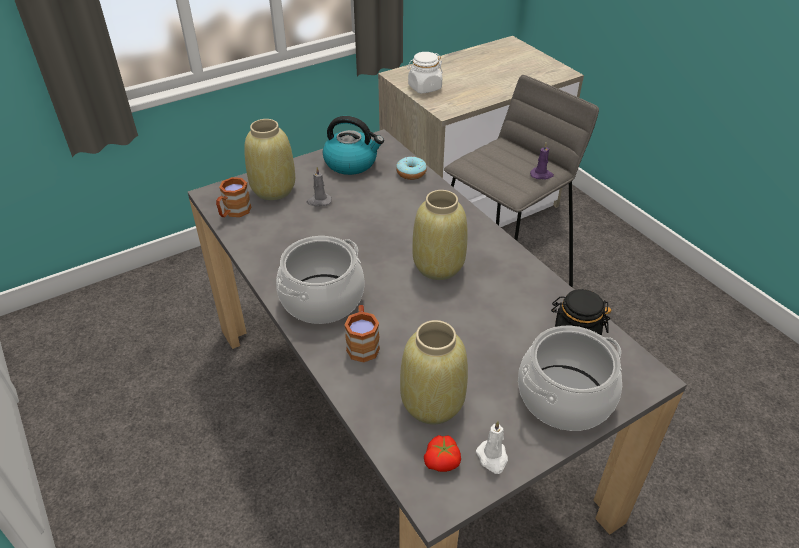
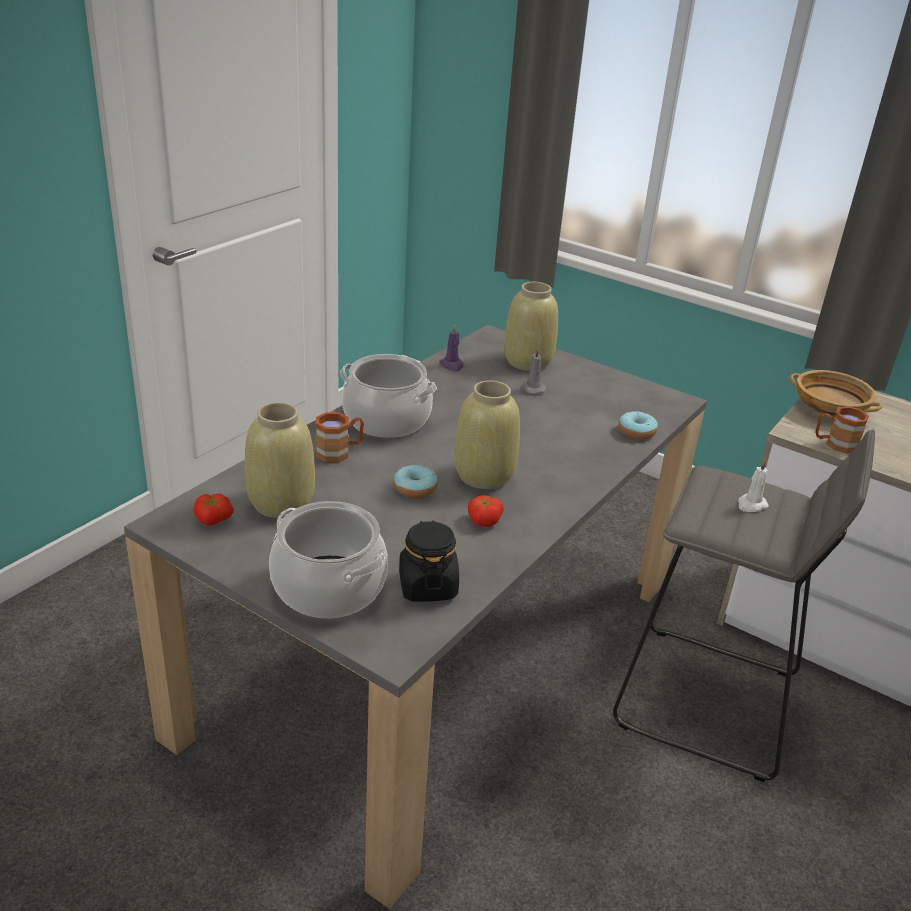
camera: 65 degrees right, 10 degrees down
brown mug [216,177,251,217] -> brown mug moved to [815,406,869,453]
kettle [323,116,384,175] -> none
white jar [407,52,443,94] -> beige bowl [790,370,883,418]
white candle [476,421,508,474] -> white candle moved to [738,460,769,512]
purple candle [530,143,554,179] -> purple candle moved to [439,324,463,371]
none -> donut [394,465,438,498]
none -> tomato [468,495,504,527]

